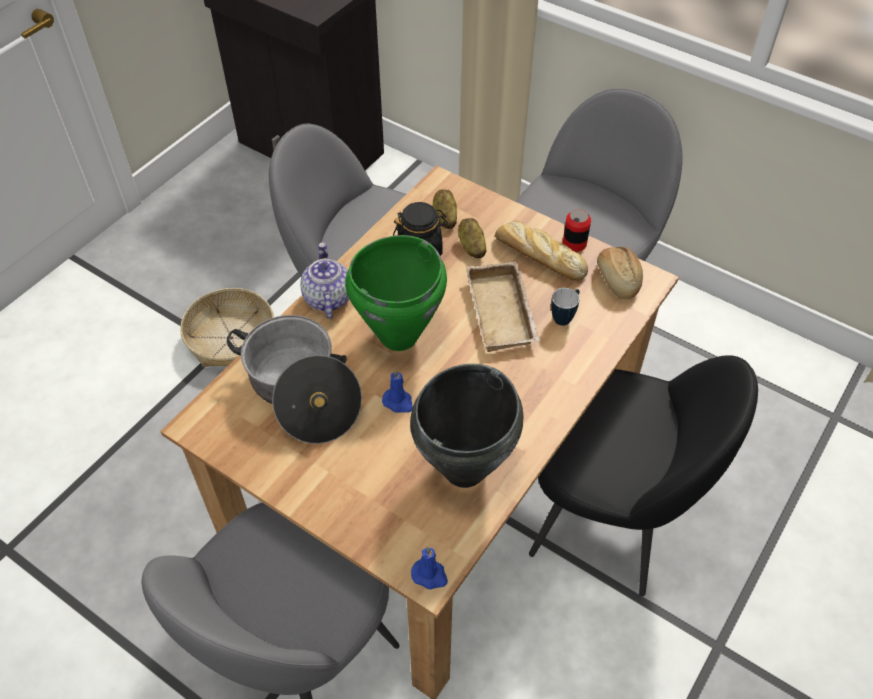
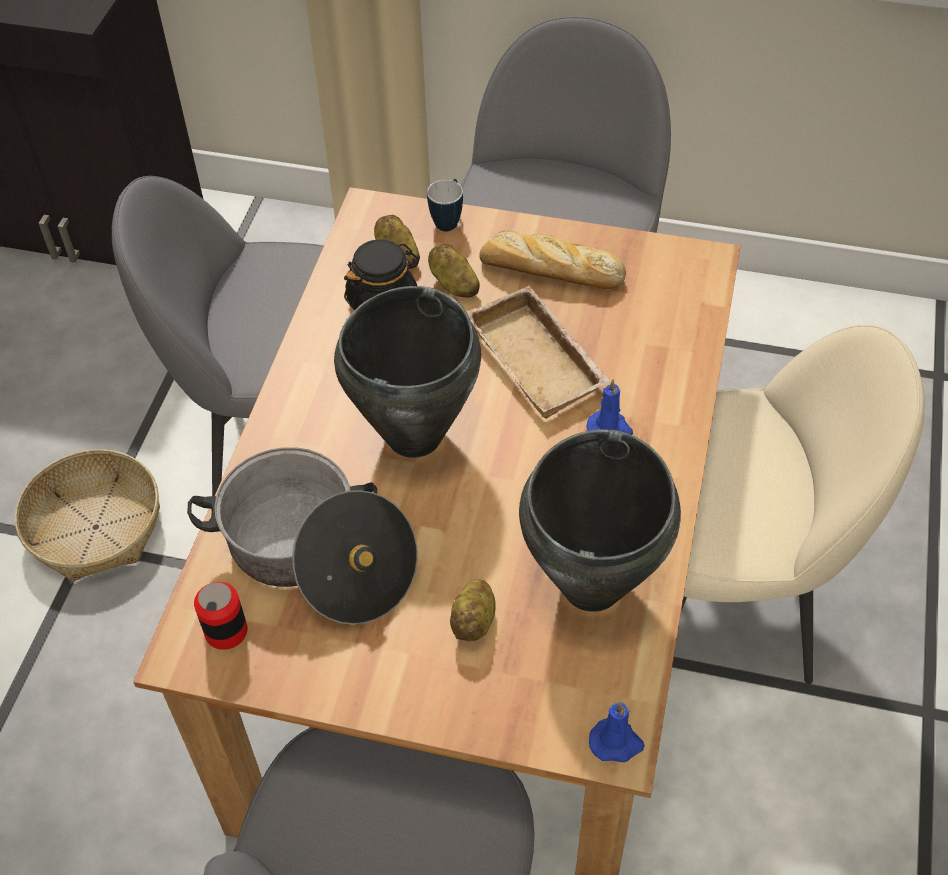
camera: 20 degrees left, 0 degrees up
teapot [300,242,349,319] -> none
green cooking pot [345,235,447,351] -> black cooking pot [334,286,481,458]
blue candle [382,369,413,413] -> blue candle moved to [586,379,633,435]
black chair [529,355,758,597] -> beige chair [681,325,925,684]
mug [551,288,579,326] -> mug moved to [427,179,463,232]
can [563,210,591,252] -> can moved to [194,582,248,650]
bread [597,247,643,299] -> none
none -> potato [450,579,496,641]

